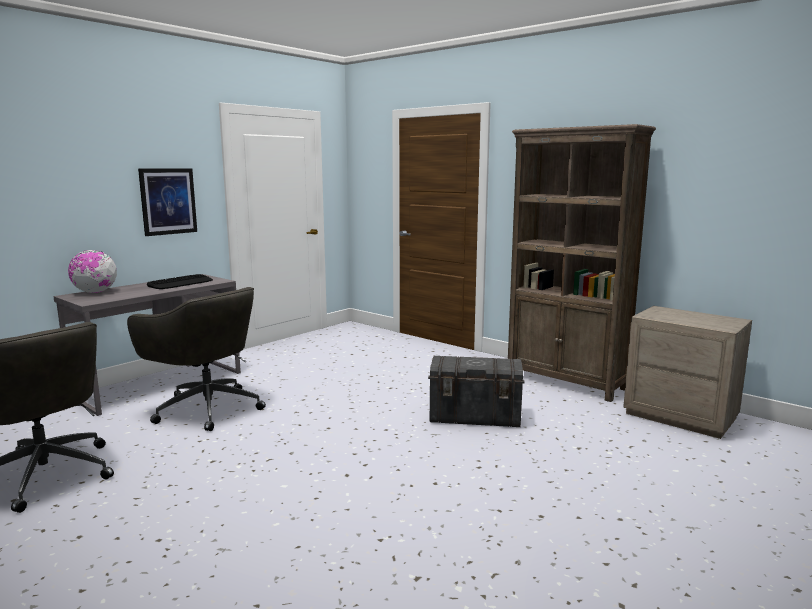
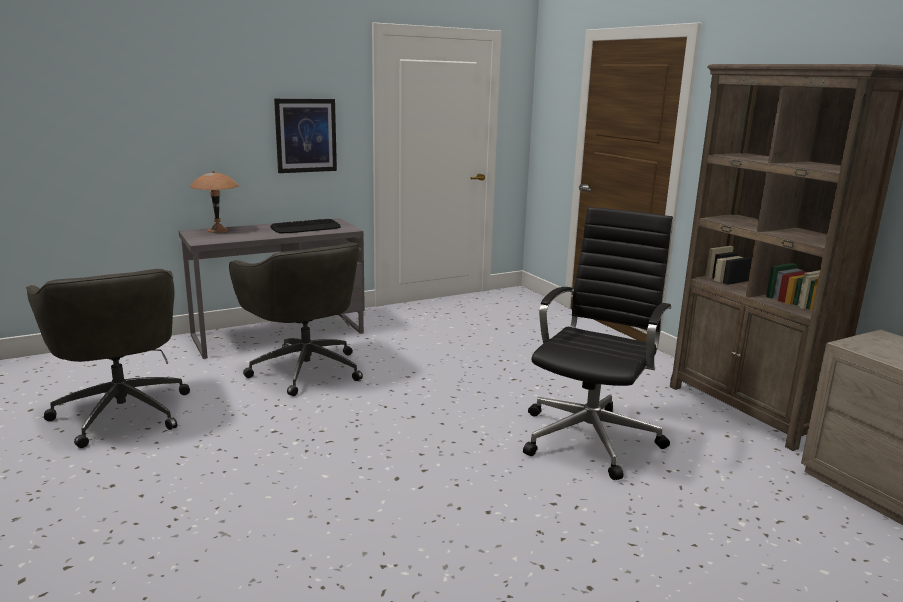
camera: 20 degrees right, 5 degrees up
globe [68,250,117,293] -> brown table lamp [190,170,239,233]
grey storage box [428,356,525,427] -> black office chair [523,207,673,480]

